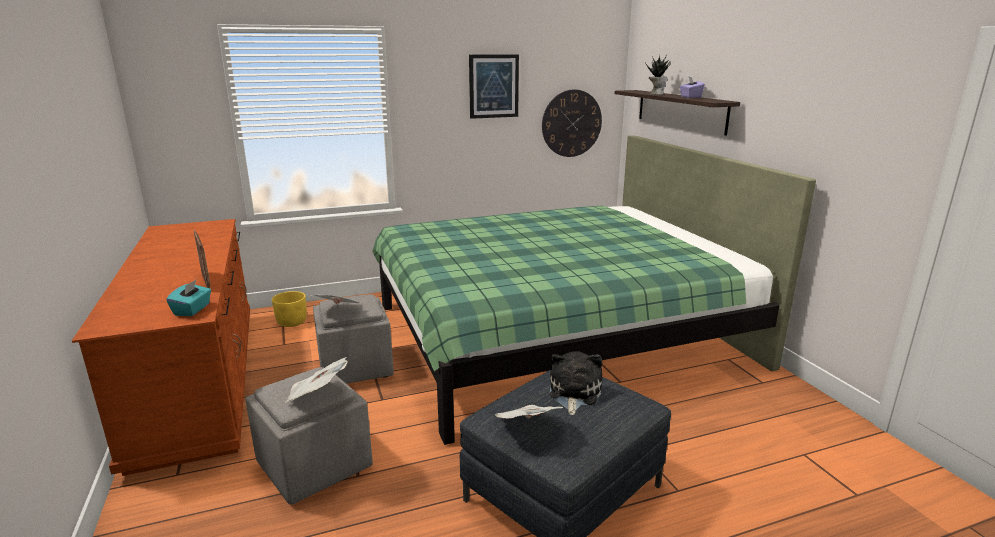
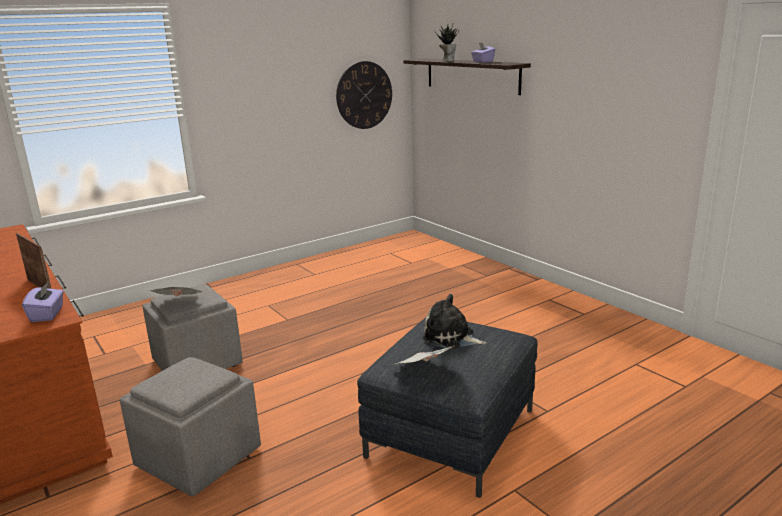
camera: 15 degrees left, 0 degrees up
turquoise tissue box [166,280,211,316] -> purple tissue box [22,281,64,322]
yellow planter [272,291,307,327] -> none
newspaper [286,357,347,402] -> none
green bed [372,135,816,445] -> none
picture [469,54,519,119] -> none
plush toy [549,352,602,415] -> plush toy turned 60 degrees counterclockwise [422,294,486,349]

